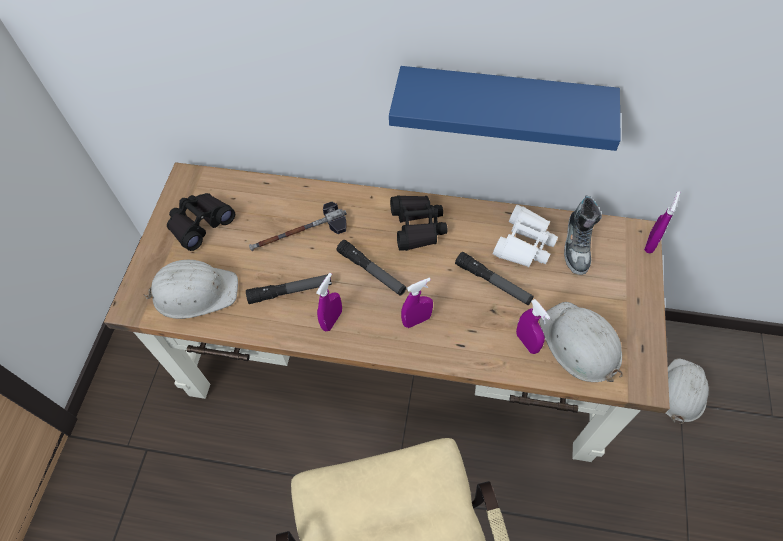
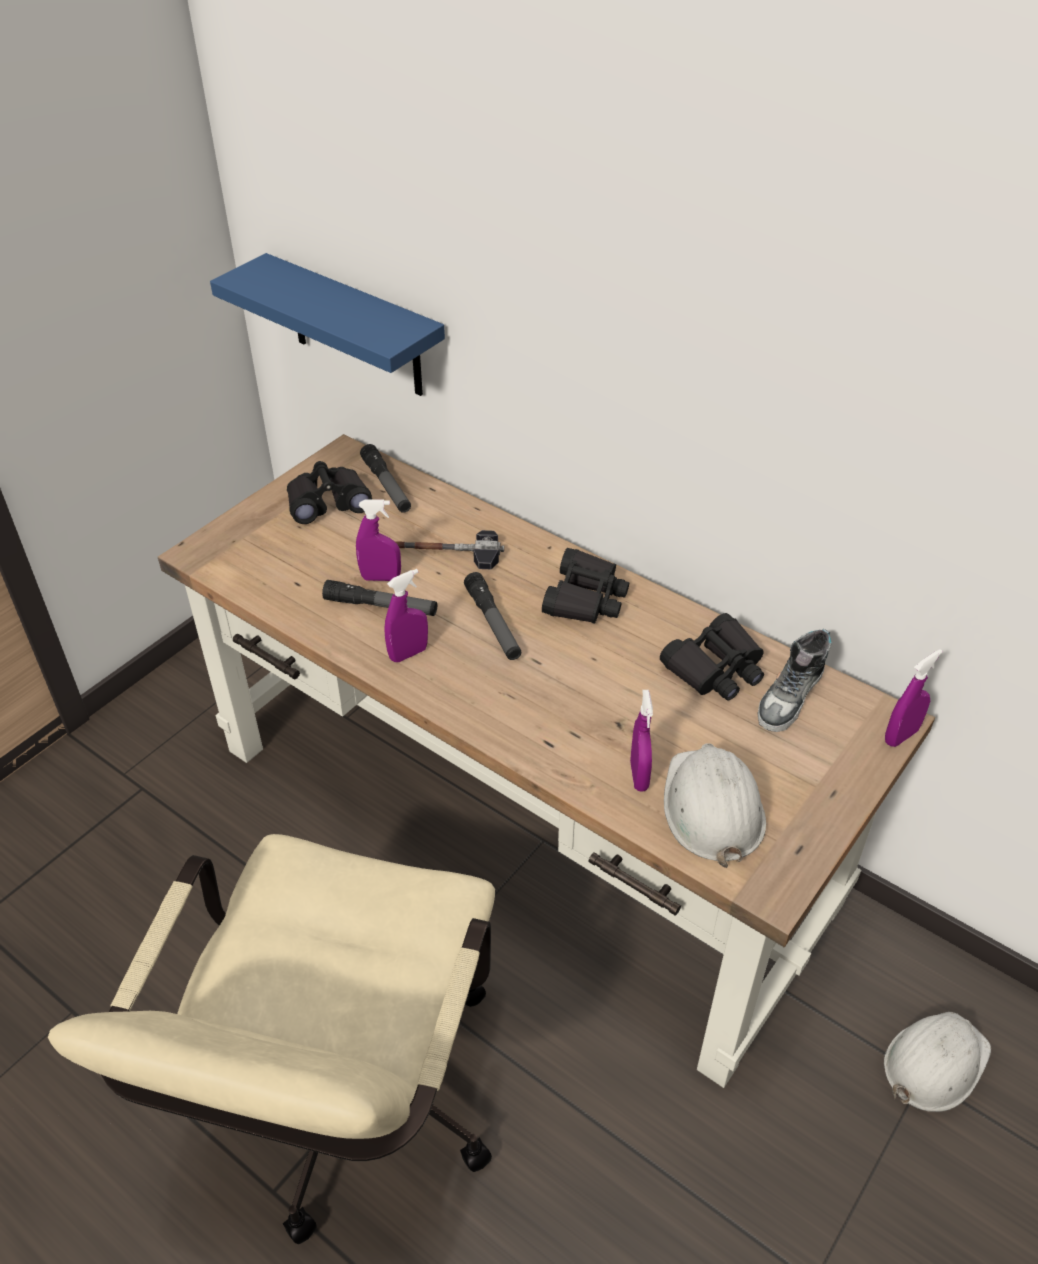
camera: 25 degrees right, 15 degrees down
white hard hat [143,260,238,319] -> none
blue shelf [389,66,621,151] -> blue shelf moved to [210,253,445,396]
purple spray bottle [401,278,433,328] -> purple spray bottle moved to [356,500,401,581]
flashlight [455,252,534,305] -> flashlight moved to [360,444,411,513]
white binoculars [493,205,558,267] -> black binoculars [660,613,764,700]

